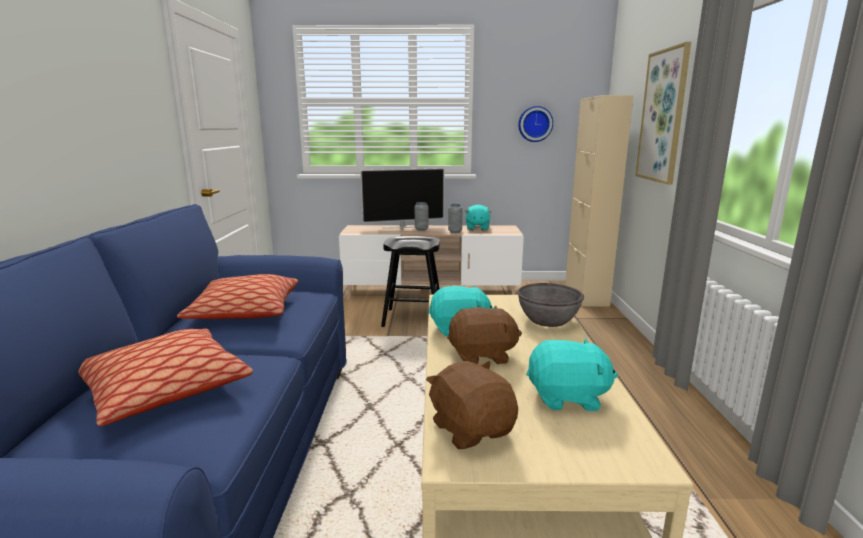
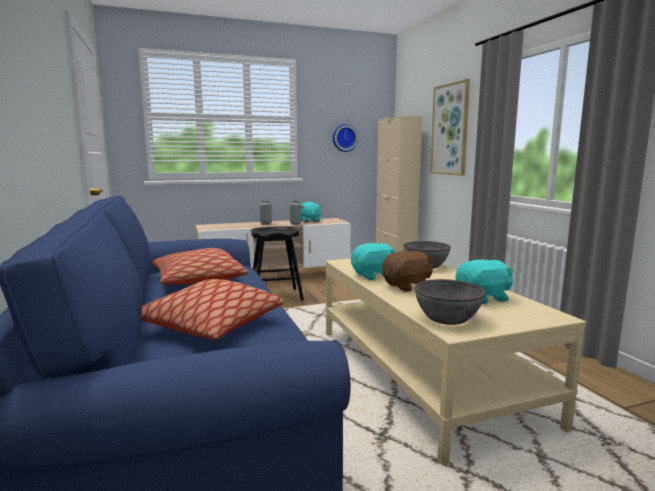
camera: 20 degrees left, 5 degrees down
television [360,168,445,229] -> none
brown plush toy [426,361,518,449] -> grey bowl [414,279,486,325]

